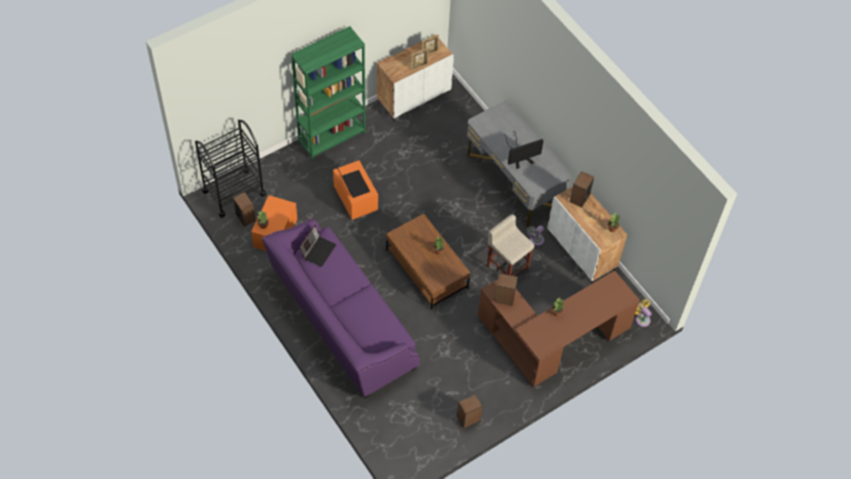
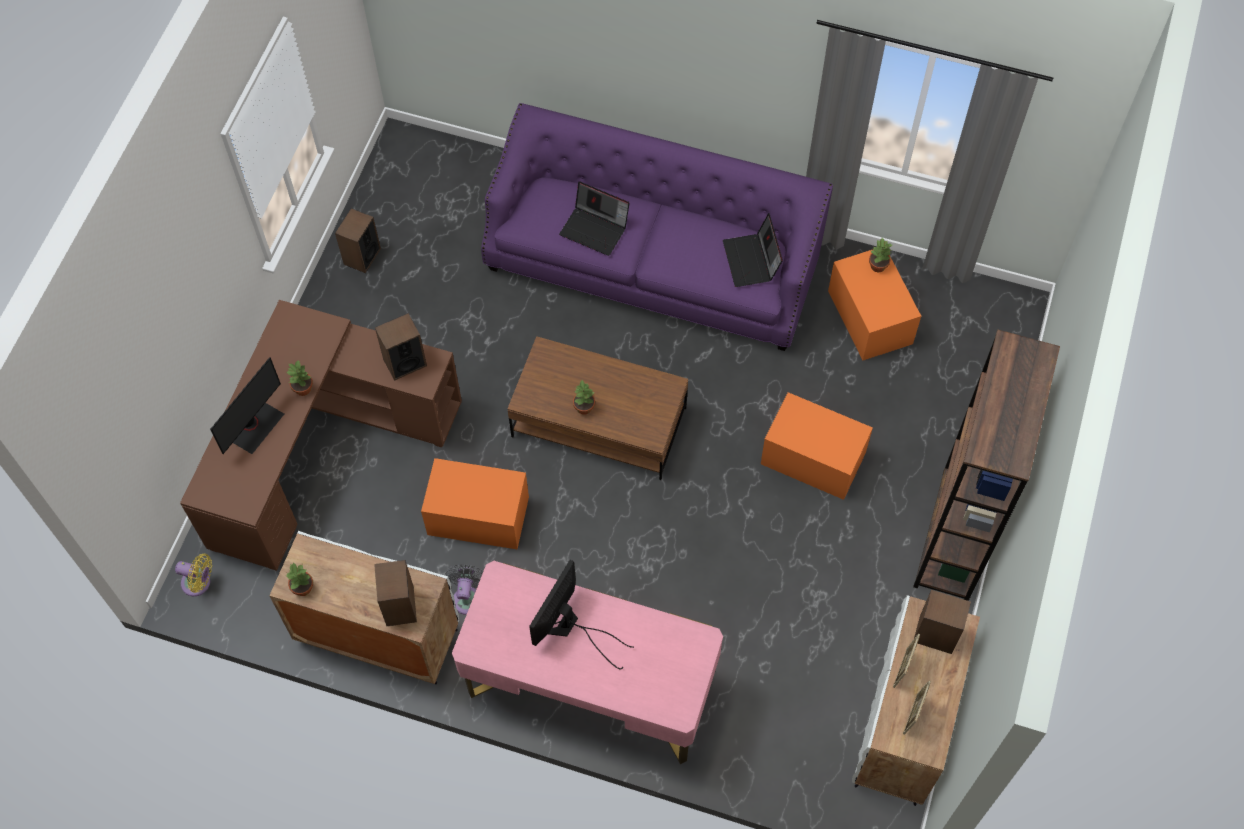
camera: 145 degrees right, 5 degrees up
black cart [195,120,266,218] -> none
speaker [233,192,256,227] -> speaker moved to [914,590,971,654]
green bookcase [291,26,366,160] -> brown bookcase [913,330,1060,601]
laptop [337,167,370,198] -> laptop moved to [559,182,630,256]
grey desk [467,101,571,227] -> pink desk [452,561,723,764]
beige stool [487,214,534,276] -> orange storage box [421,458,529,549]
none -> monitor [210,357,284,454]

